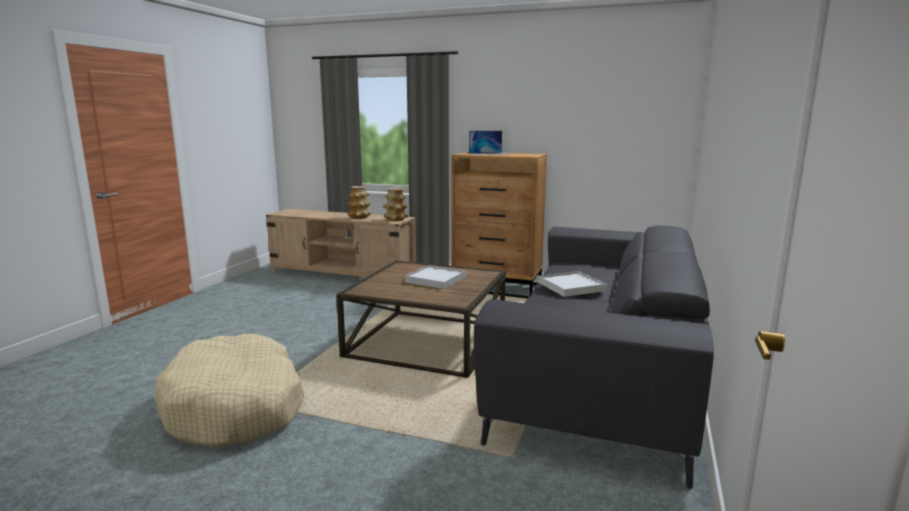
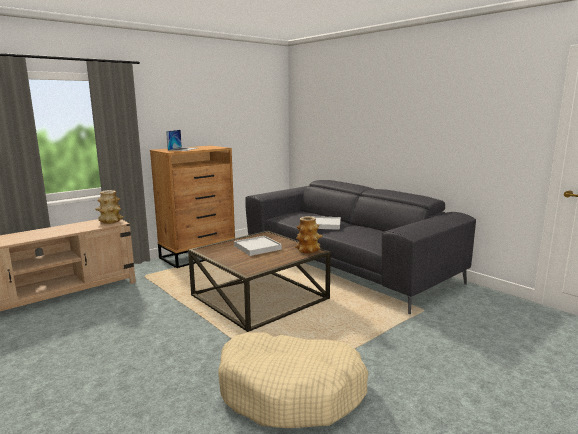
camera: 60 degrees left, 0 degrees up
vase [347,186,371,219] -> vase moved to [295,216,322,254]

